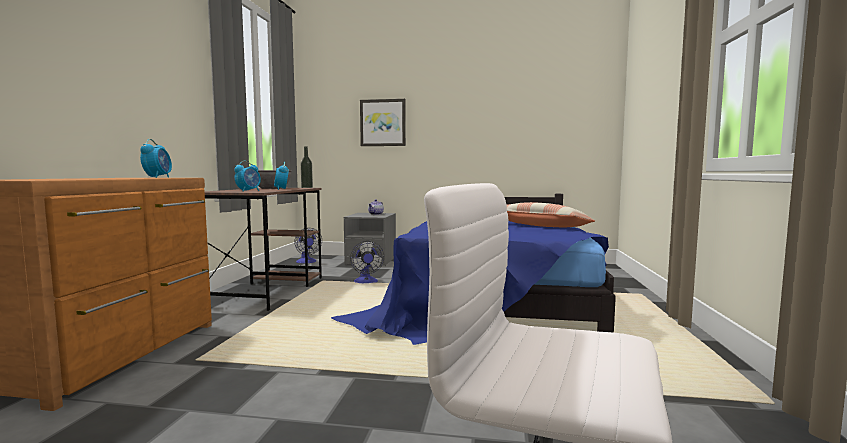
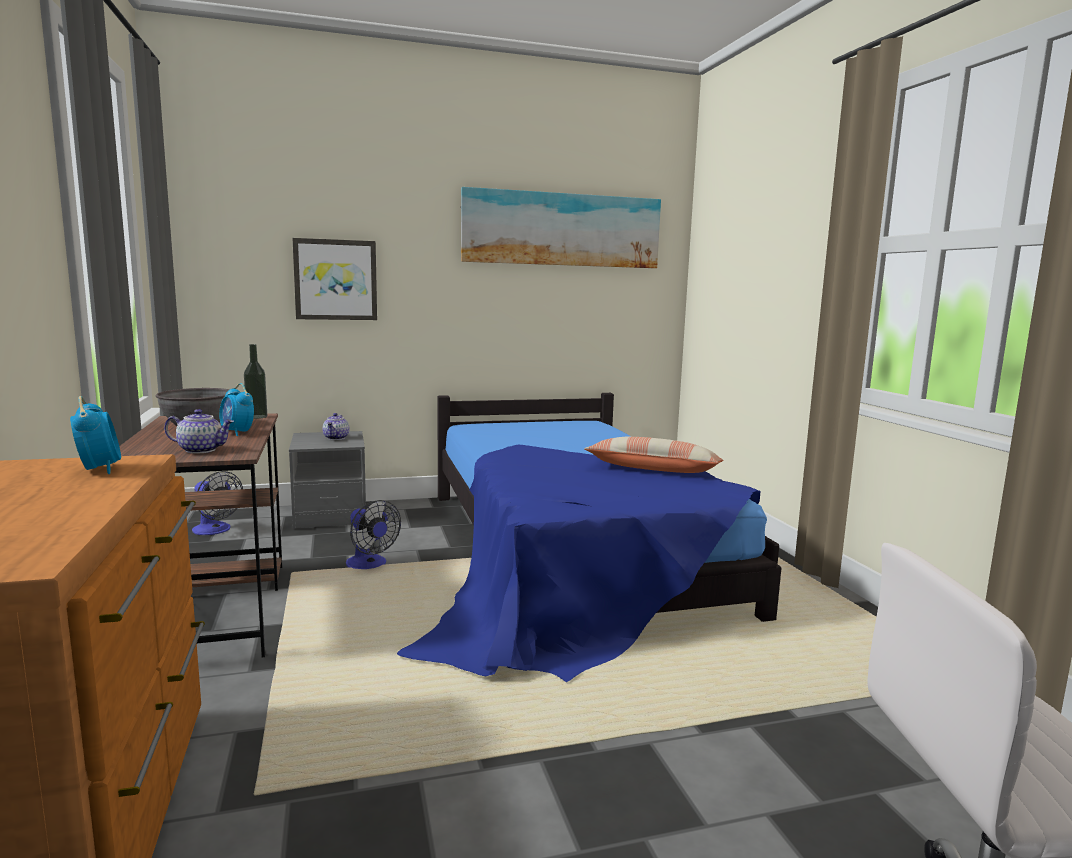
camera: 25 degrees left, 5 degrees up
alarm clock [234,161,261,191] -> teapot [164,409,234,454]
none -> picture [461,187,661,268]

